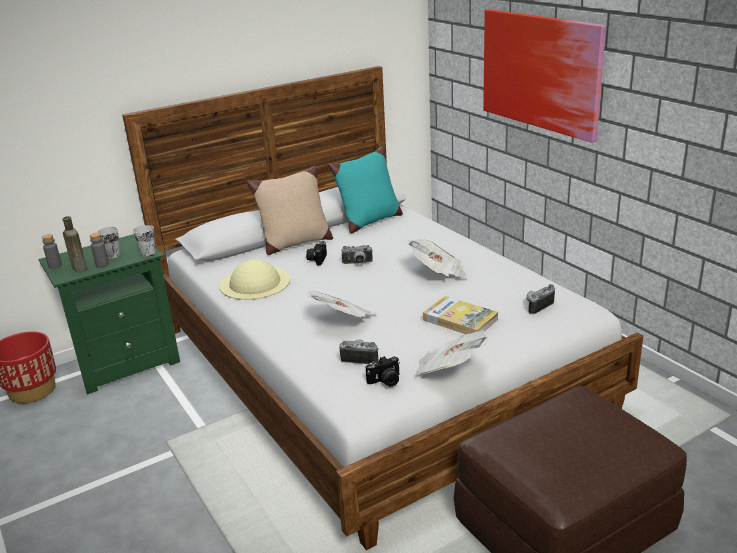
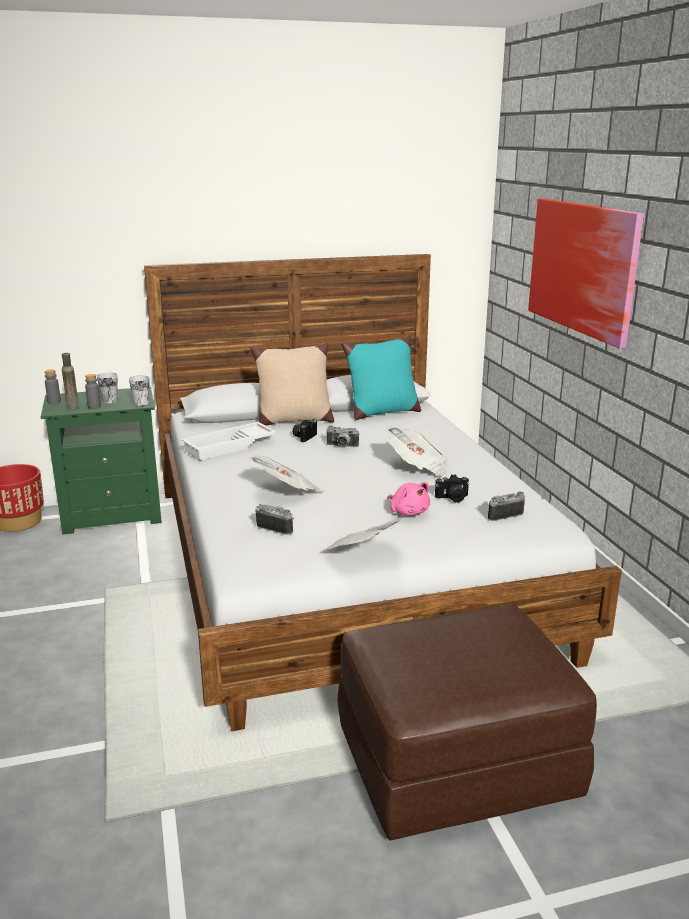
camera: 15 degrees right, 5 degrees down
beige hat [219,259,290,300] -> white tray [181,422,276,461]
camera [366,356,400,387] -> camera moved to [435,474,469,503]
book [423,296,498,334] -> pink plush toy [387,482,430,516]

